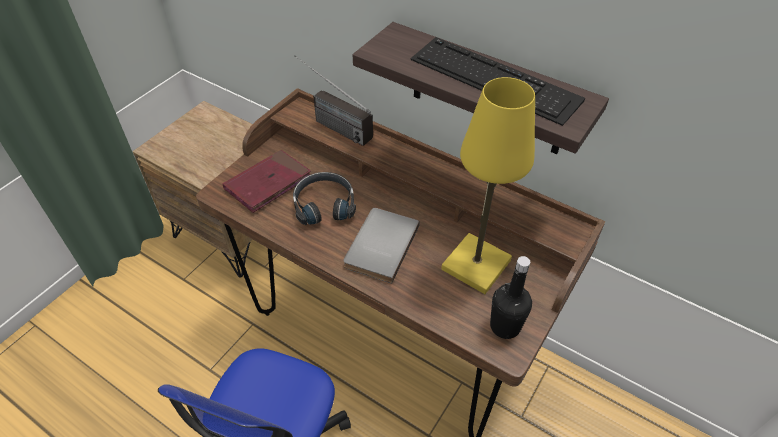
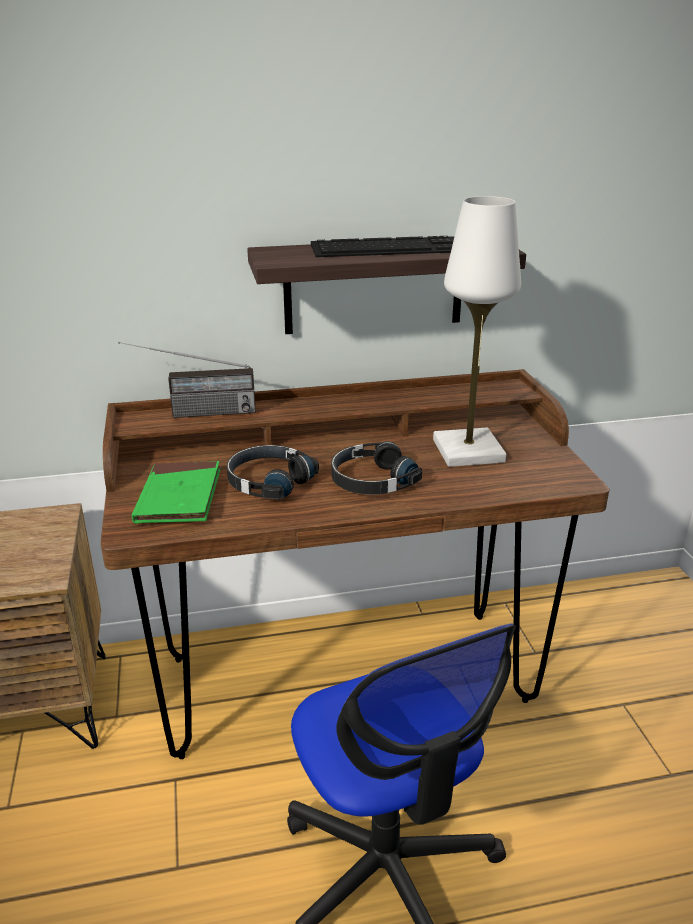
camera: 45 degrees left, 20 degrees down
red book [222,150,311,213] -> green book [132,461,220,524]
grey book [344,208,420,284] -> black headphones [331,441,422,495]
yellow table lamp [441,77,535,294] -> white table lamp [433,196,521,467]
black bottle [490,256,532,339] -> none

